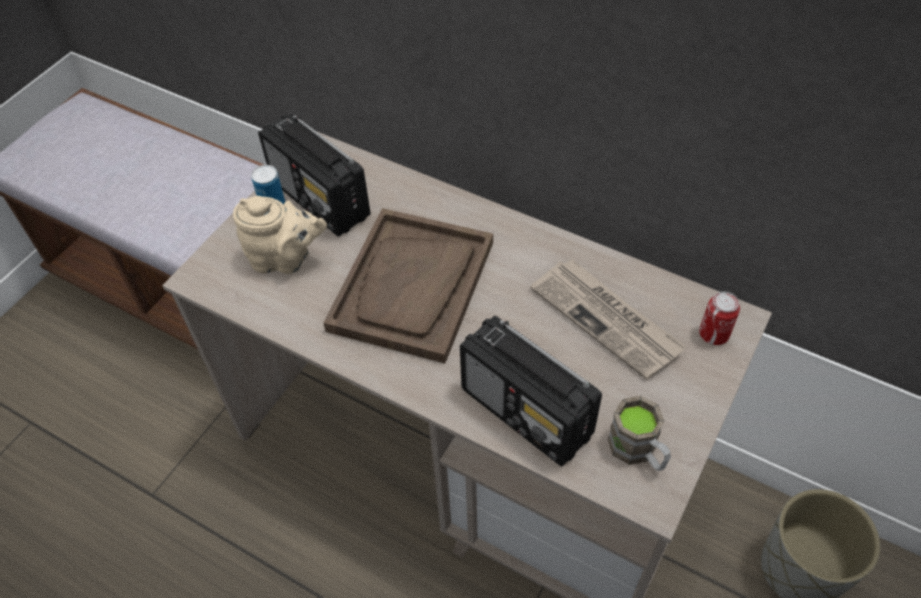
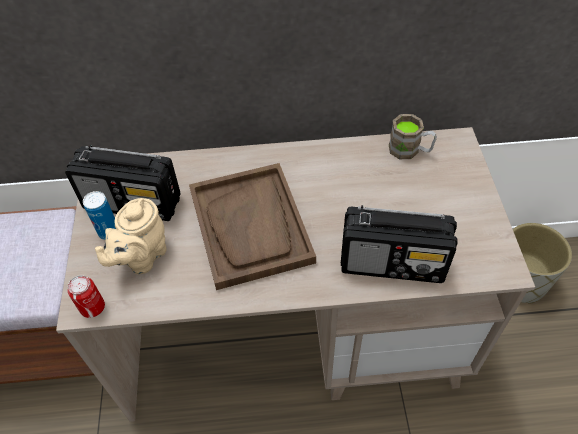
camera: 35 degrees left, 0 degrees up
beige teapot [233,196,327,274] -> beige teapot turned 150 degrees clockwise [95,198,167,274]
newspaper [530,259,687,380] -> none
brown mug [608,396,671,471] -> brown mug moved to [389,114,437,159]
can [699,291,740,345] -> can moved to [68,275,105,318]

